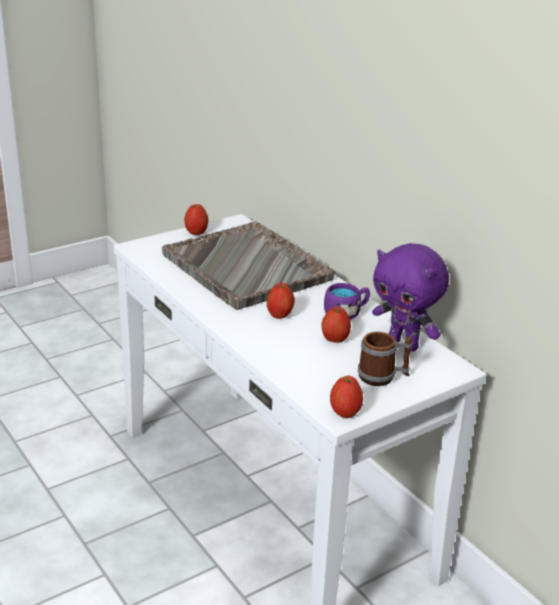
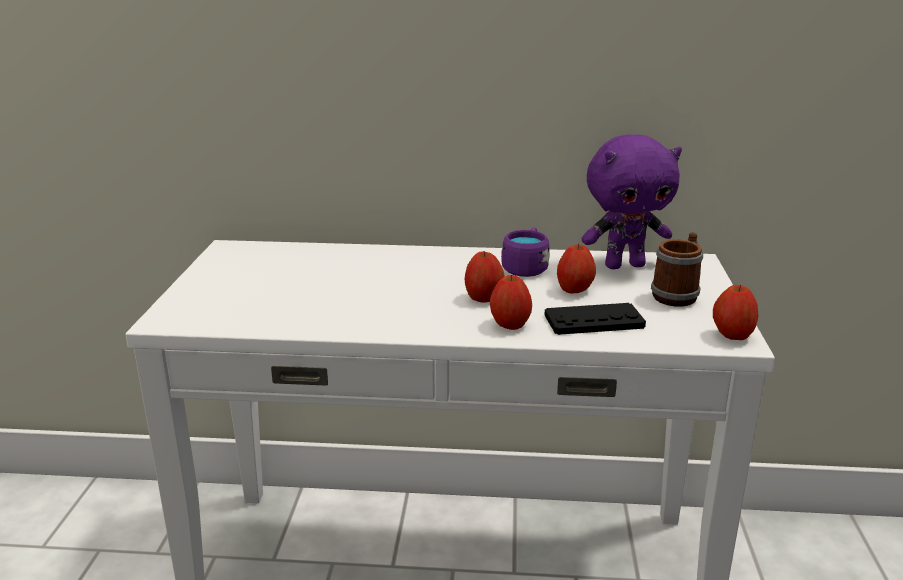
camera: 50 degrees left, 5 degrees down
grey tray [162,221,334,310] -> none
apple [184,204,208,235] -> apple moved to [490,275,532,330]
none -> black game controller [545,303,646,335]

